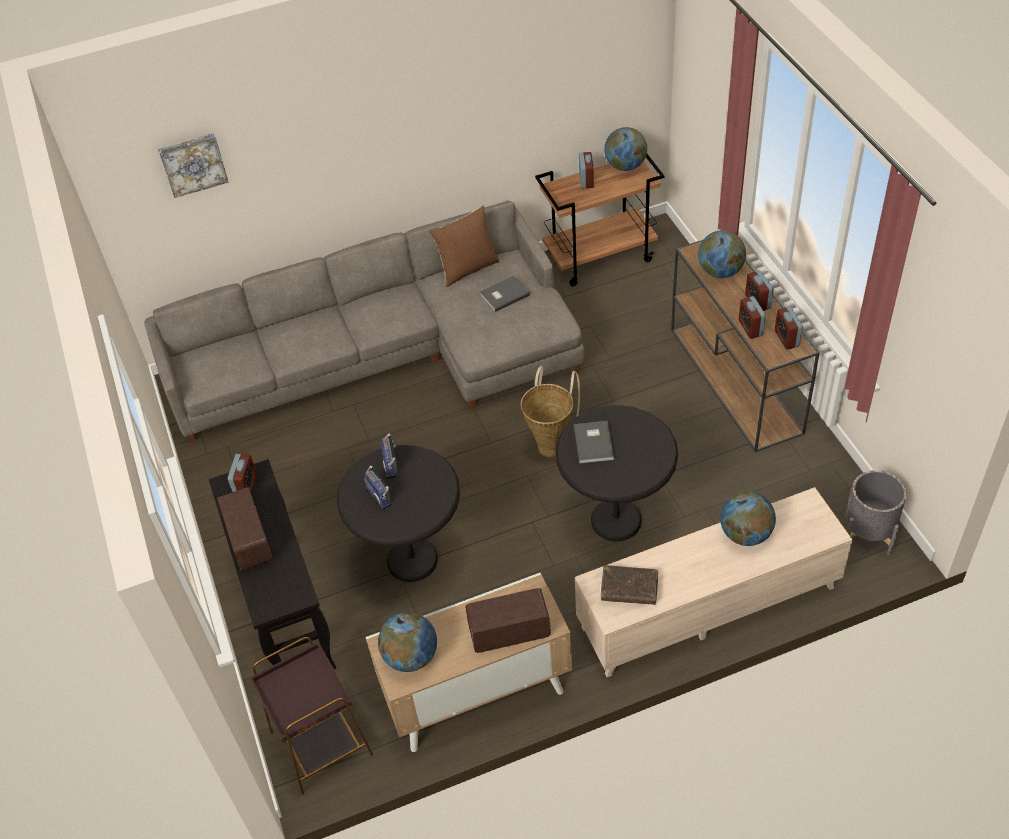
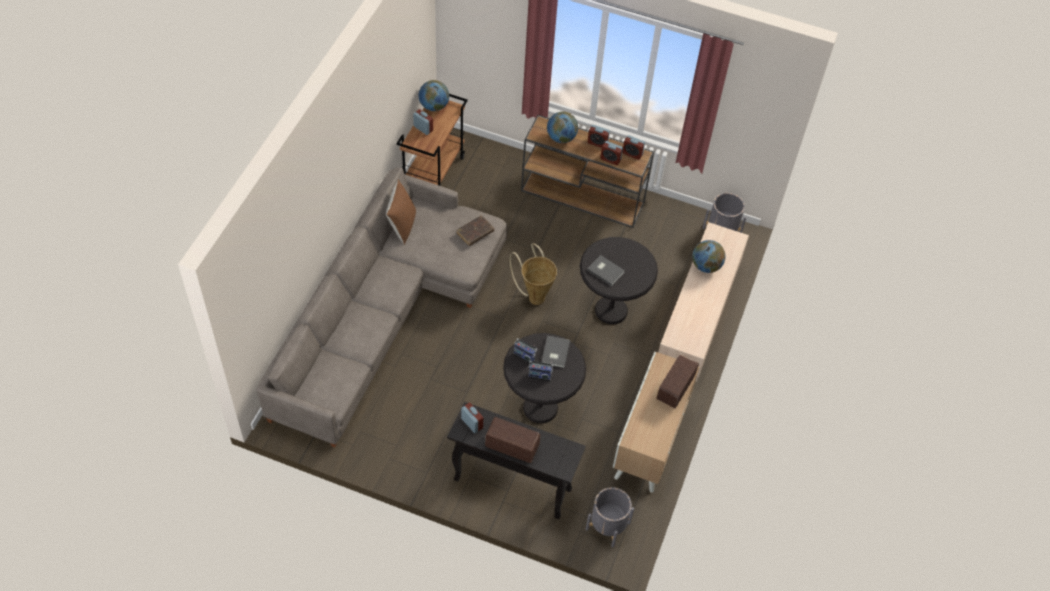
camera: 55 degrees left, 5 degrees up
picture [158,133,229,198] -> none
brown side table [250,637,373,794] -> grey planter [586,487,634,547]
globe [378,612,437,672] -> none
grey book [480,276,530,312] -> grey book moved to [541,336,570,368]
brown book [601,565,658,605] -> brown book moved to [457,216,494,246]

